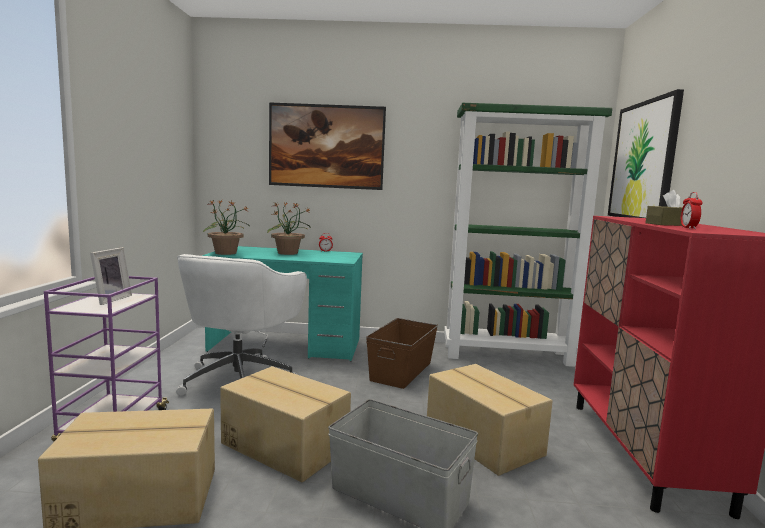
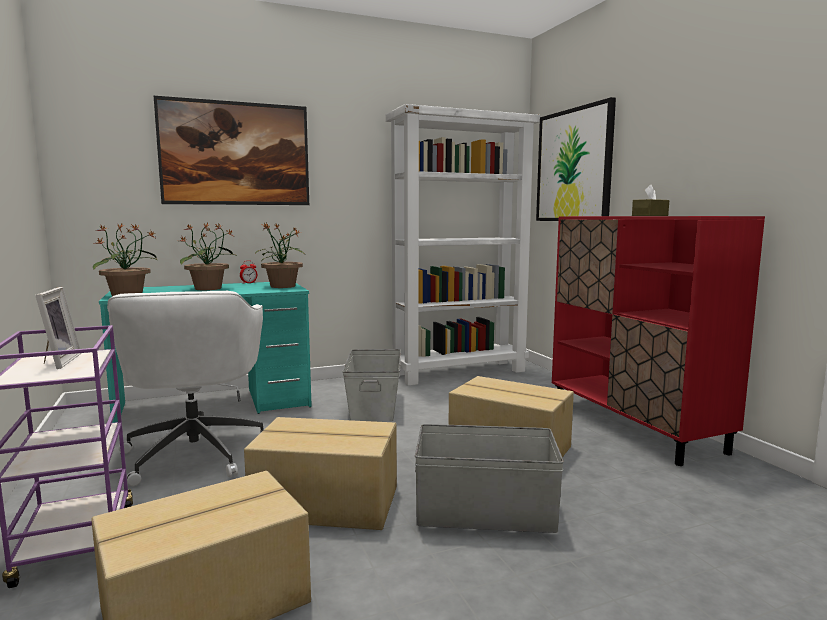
camera: 25 degrees left, 0 degrees up
brown storage box [366,318,438,389] -> grey storage box [342,349,401,422]
green bookcase [444,103,612,367] -> white bookcase [386,104,540,386]
alarm clock [681,192,702,229] -> none
none -> potted plant [255,223,306,288]

